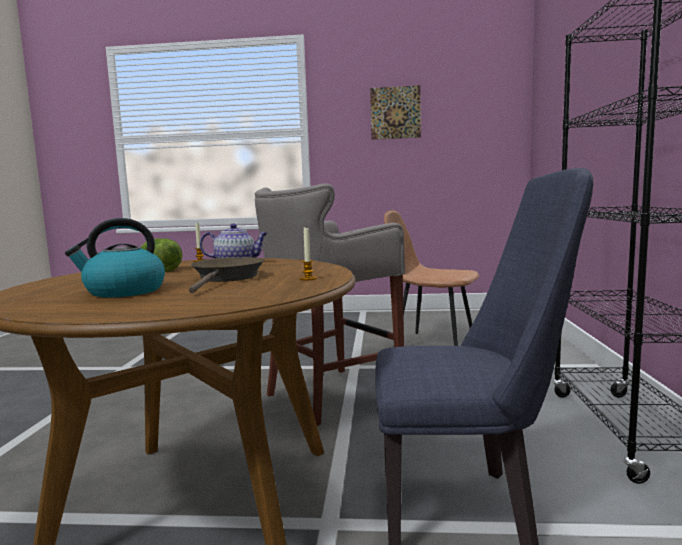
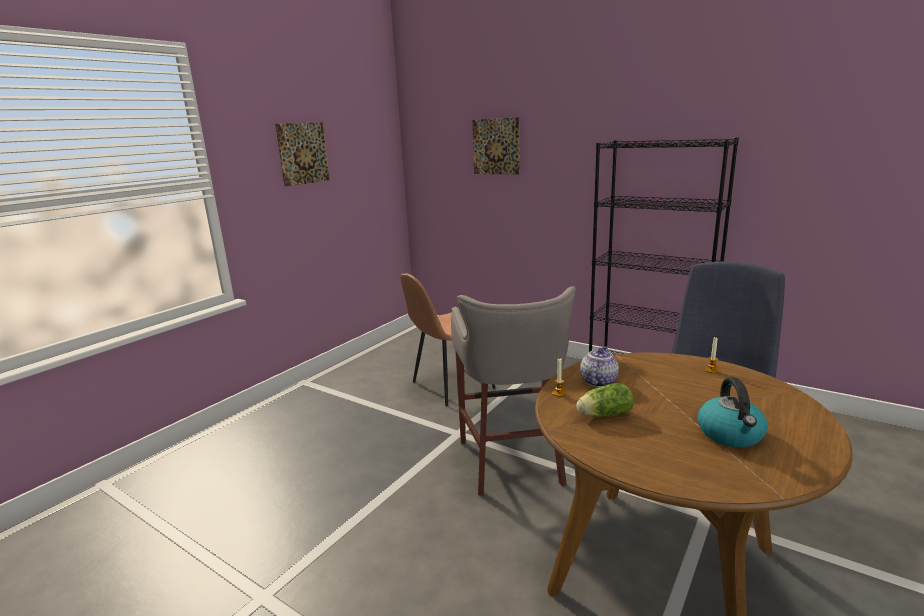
camera: 60 degrees left, 10 degrees up
brown frying pan [188,257,265,293] -> none
none -> picture [472,118,520,175]

